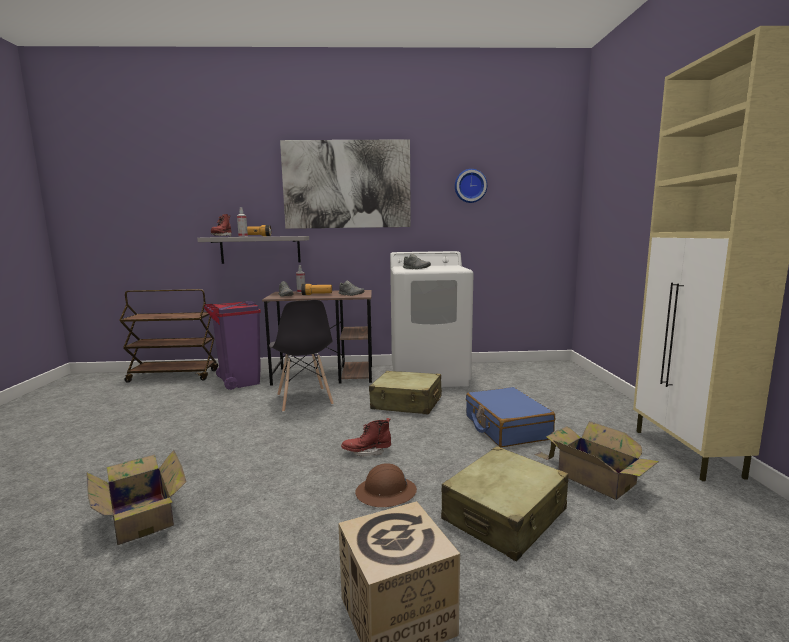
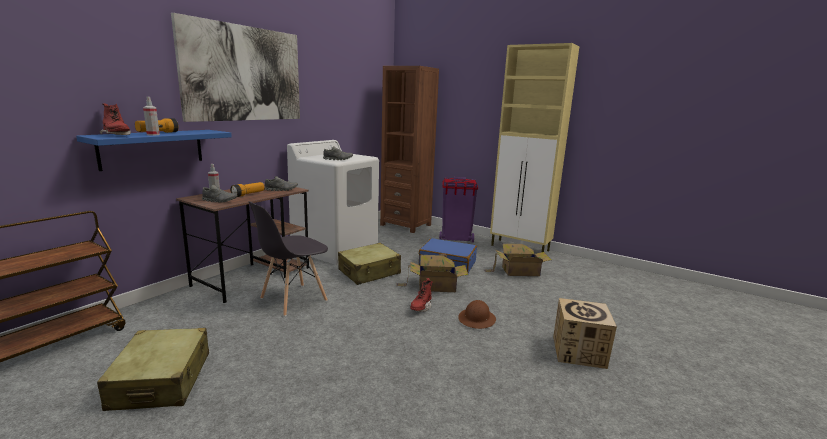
camera: 55 degrees left, 5 degrees up
cardboard box [86,450,187,545] -> cardboard box moved to [396,255,468,292]
grey shelf [197,236,309,264] -> blue shelf [76,130,232,171]
purple trash can [204,301,261,390] -> purple trash can moved to [439,177,478,243]
grey chair [269,300,334,412] -> grey chair turned 120 degrees clockwise [249,201,328,316]
beige suitcase [441,446,569,561] -> beige suitcase moved to [97,328,209,411]
wall clock [455,169,487,203] -> none
none -> brown bookcase [380,66,439,233]

